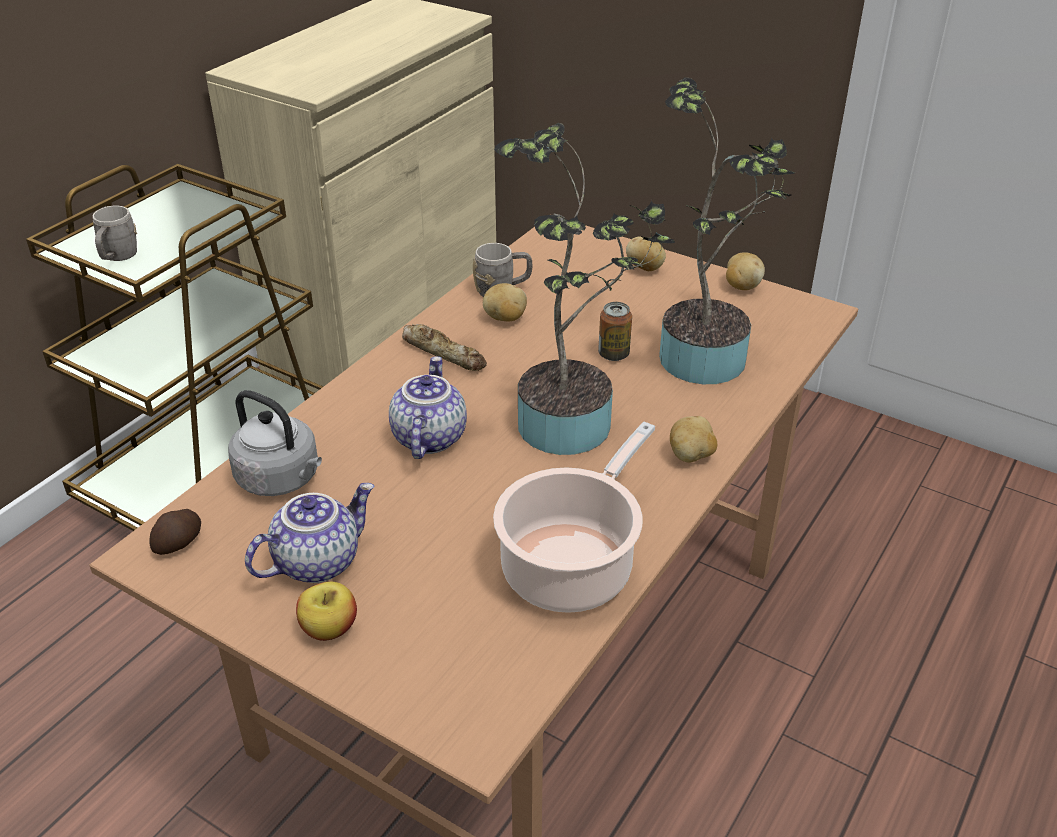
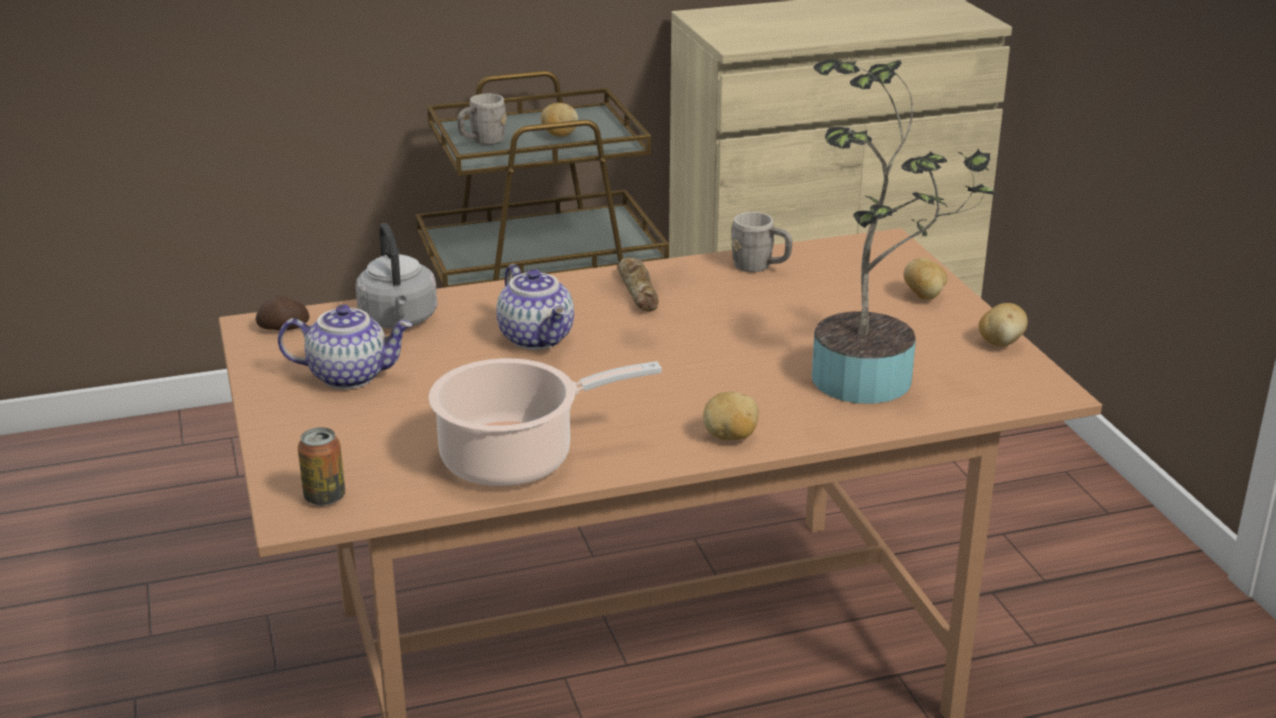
camera: 40 degrees right, 10 degrees down
apple [296,582,357,641] -> none
teapot [389,356,467,459] -> teapot turned 105 degrees clockwise [496,264,574,350]
potato [483,283,527,322] -> potato moved to [541,103,578,137]
potted plant [494,123,675,455] -> none
can [598,302,632,361] -> can moved to [298,427,345,506]

